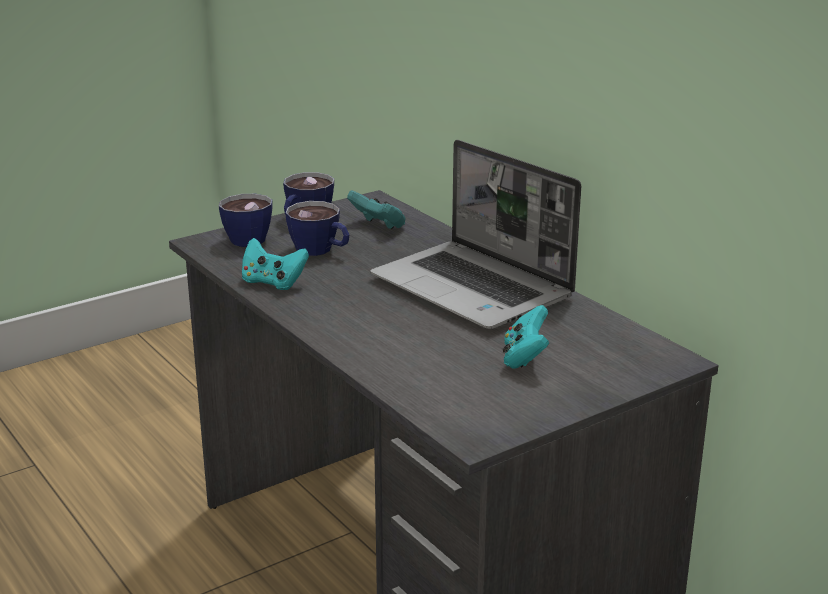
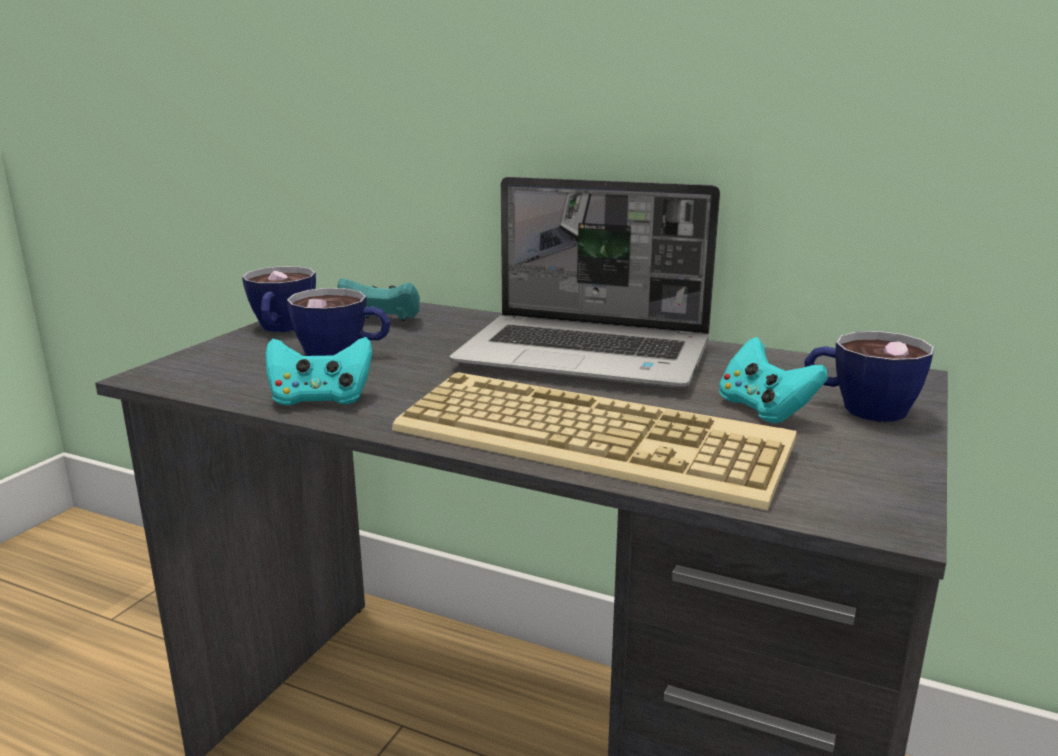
camera: 30 degrees left, 5 degrees down
cup [219,194,273,247] -> cup moved to [804,331,935,422]
none -> keyboard [392,372,797,511]

